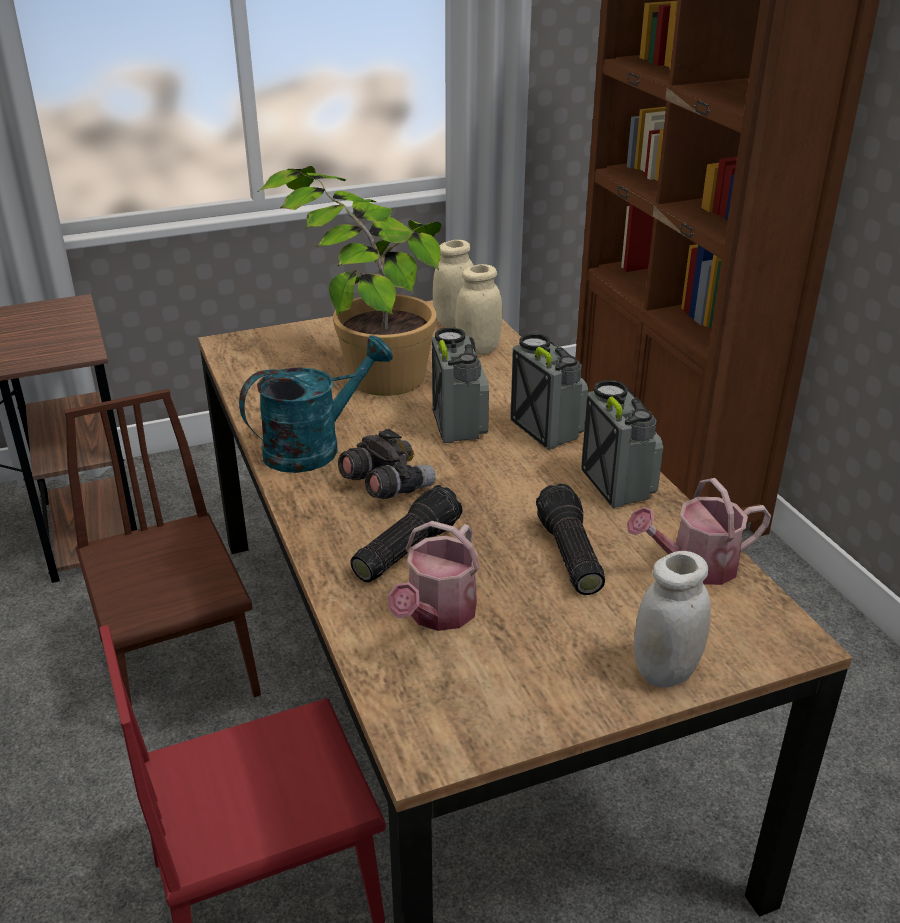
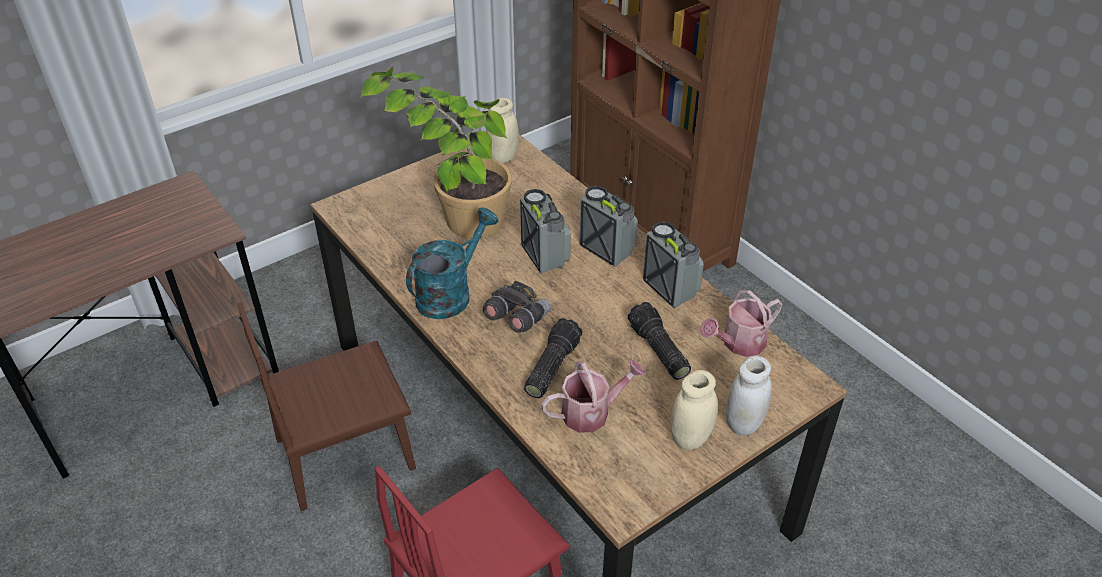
camera: 15 degrees left, 10 degrees up
brown chair [64,389,261,706] -> brown chair turned 75 degrees counterclockwise [237,302,416,511]
watering can [387,521,480,631] -> watering can turned 120 degrees counterclockwise [542,360,646,433]
beige jar [455,264,503,355] -> beige jar moved to [670,370,718,450]

